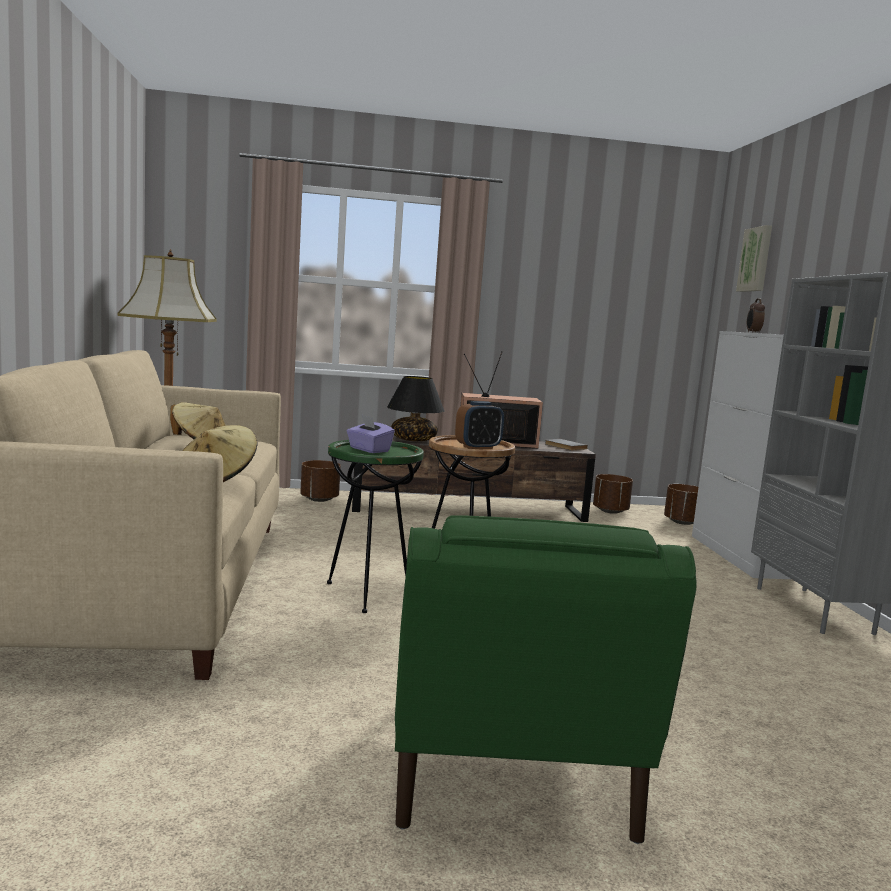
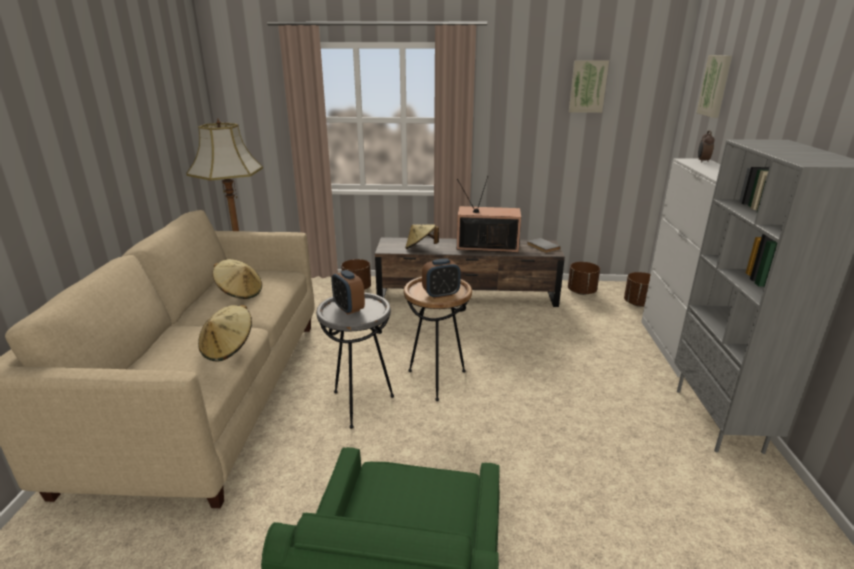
camera: 10 degrees right, 15 degrees up
green side table [327,440,424,613] -> grey side table [316,293,394,429]
purple tissue box [347,415,395,453] -> alarm clock [332,270,365,314]
black table lamp [387,376,445,441] -> beige hat [405,224,439,249]
none -> picture [569,60,609,113]

